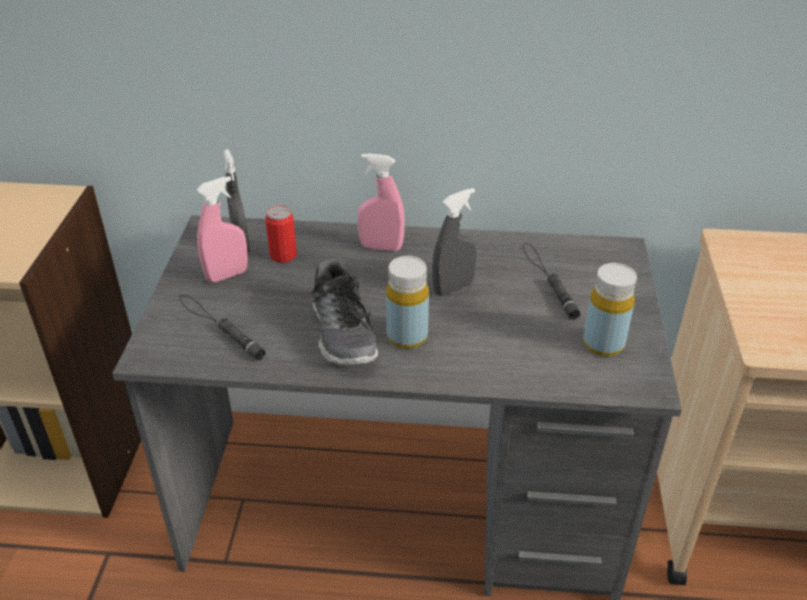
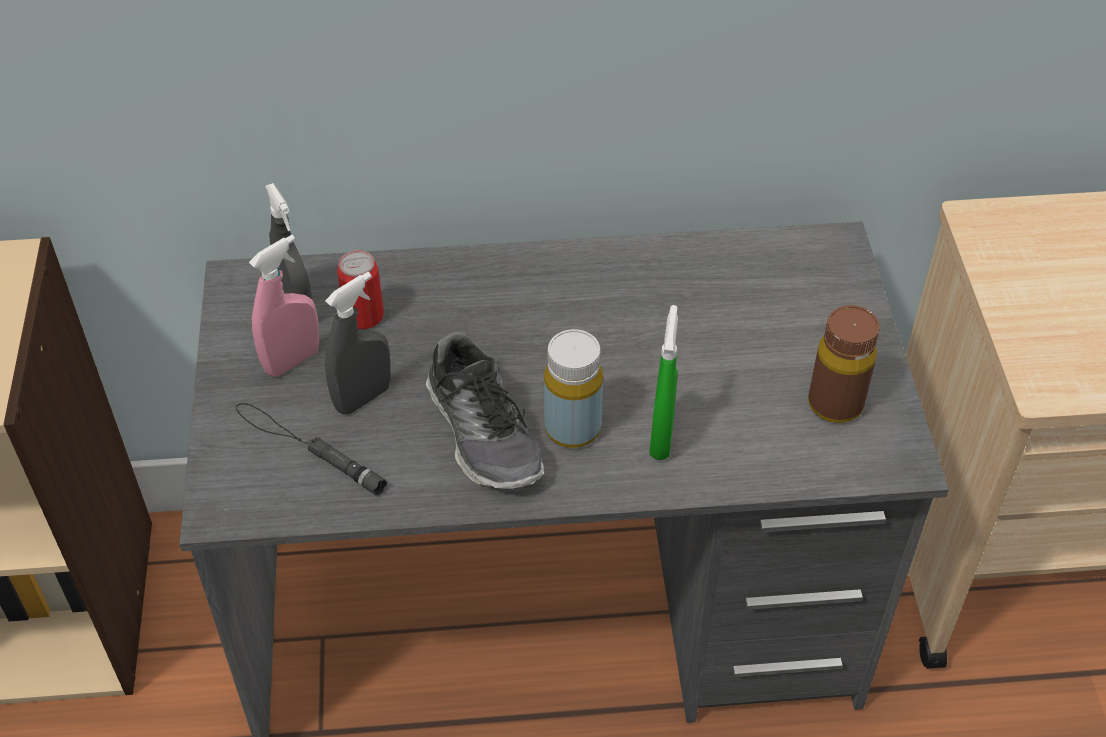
camera: 10 degrees left, 10 degrees up
pink spray bottle [357,153,405,251] -> none
grey spray bottle [432,188,477,296] -> grey spray bottle moved to [325,272,391,414]
black flashlight [523,243,580,320] -> none
yellow bottle [583,263,637,357] -> brown bottle [808,305,880,423]
none -> green spray bottle [649,305,678,460]

